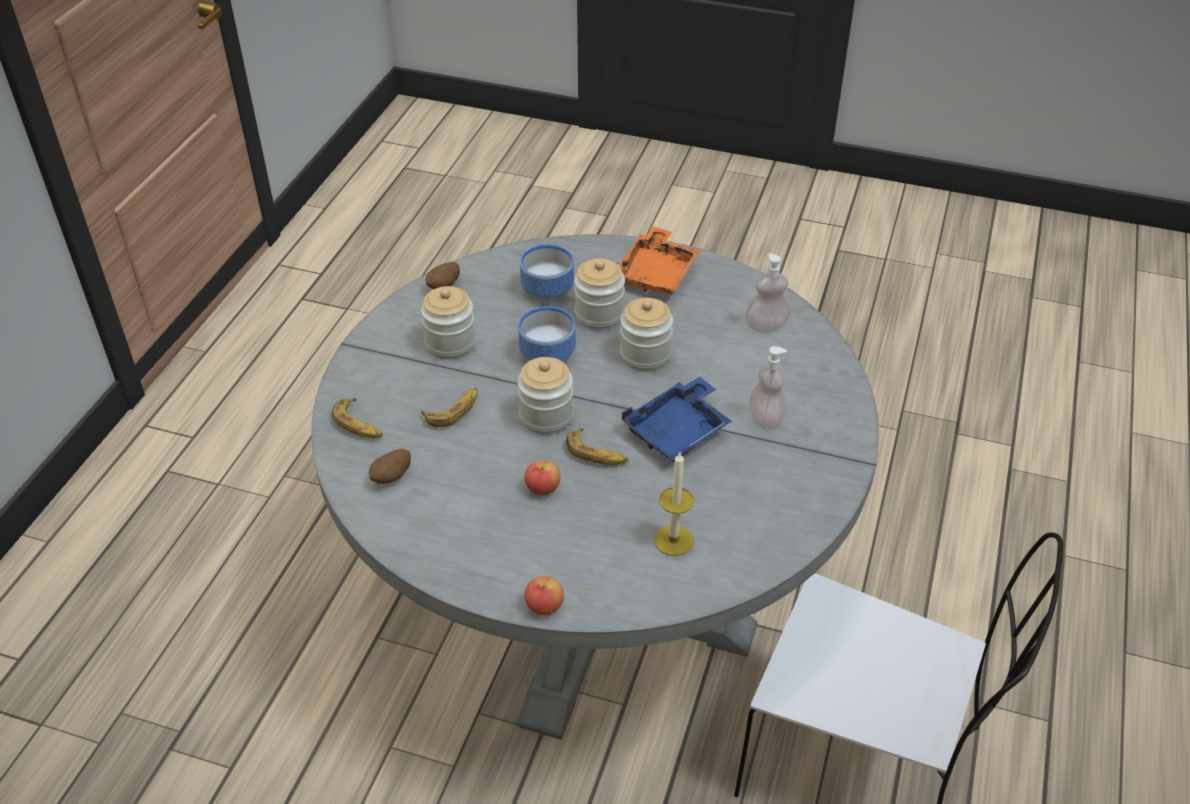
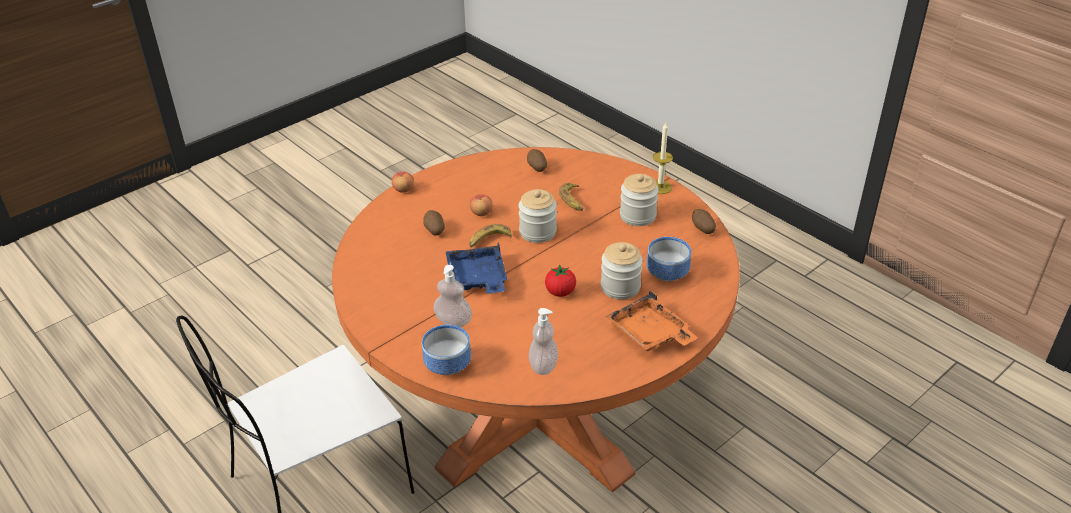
camera: 120 degrees right, 5 degrees down
grey dining table [311,234,879,740] -> orange dining table [332,147,740,492]
banana [332,398,383,438] -> none
bowl [518,306,576,361] -> bowl moved to [422,325,471,375]
jar [620,298,673,371] -> tomato [545,264,576,297]
candle [654,452,694,556] -> candle moved to [653,123,673,194]
none -> potato [423,210,445,236]

